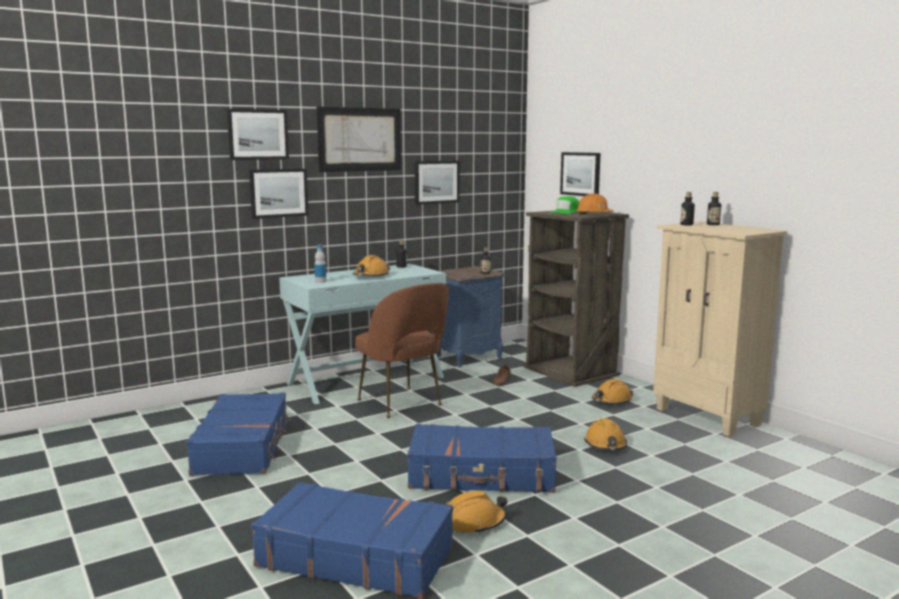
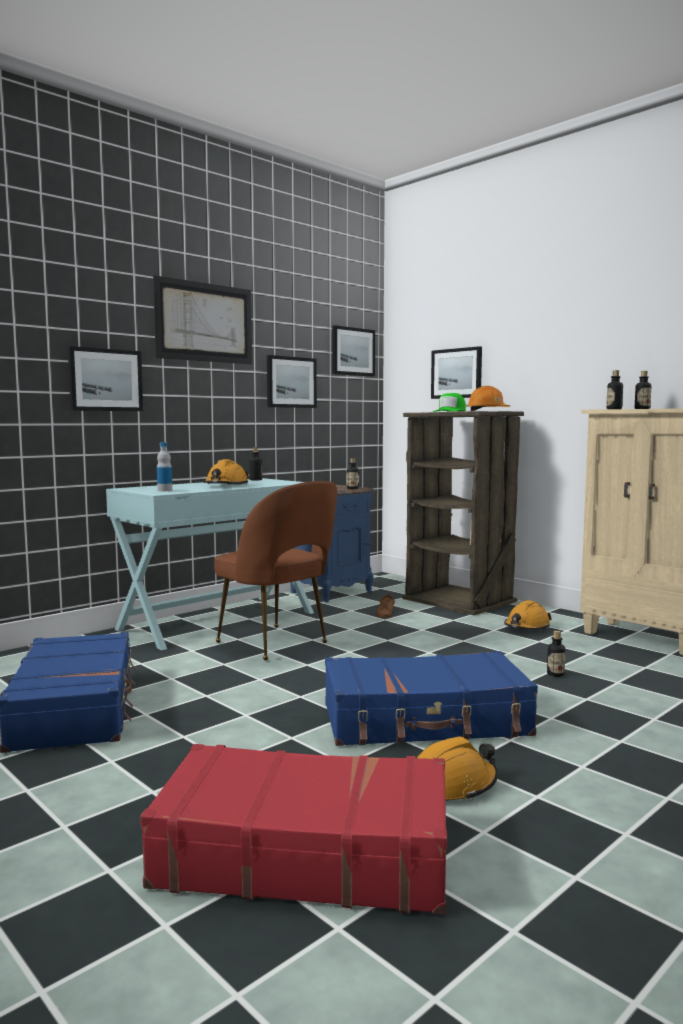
camera: 10 degrees left, 5 degrees down
picture [227,109,289,160] -> picture moved to [332,325,375,376]
blue suitcase [251,482,453,599] -> red suitcase [140,744,447,915]
orange hard hat [584,418,627,450] -> bottle [547,631,566,677]

